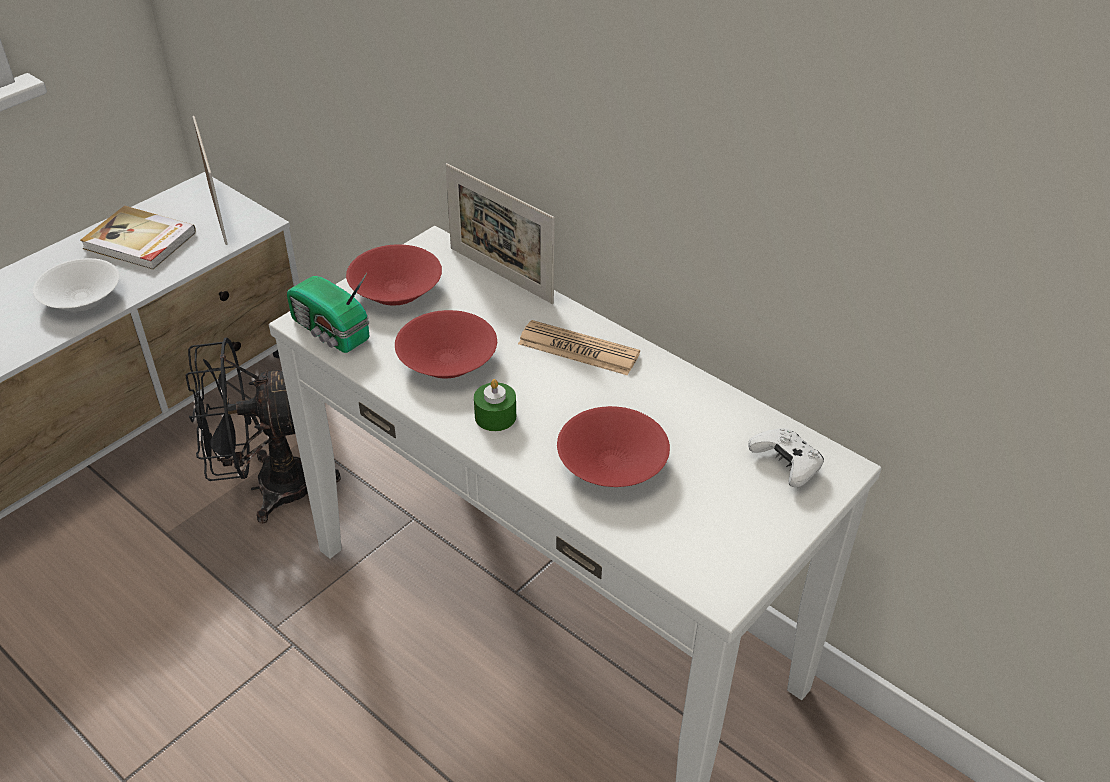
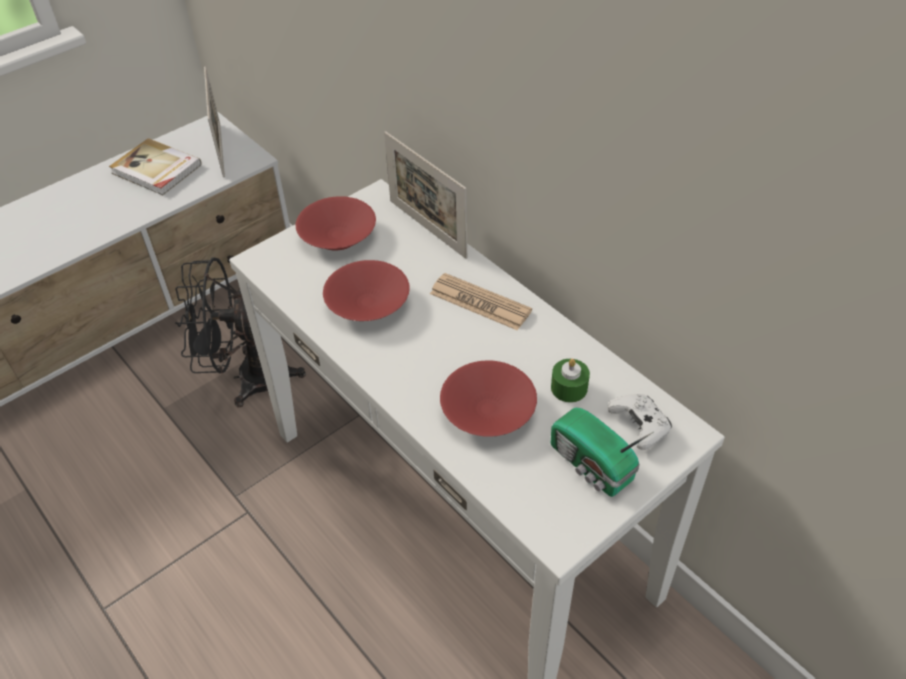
camera: 10 degrees right, 5 degrees up
white bowl [33,258,120,312] -> none
radio [287,273,369,353] -> radio moved to [551,408,653,497]
green candle [474,379,516,431] -> green candle moved to [551,359,590,403]

